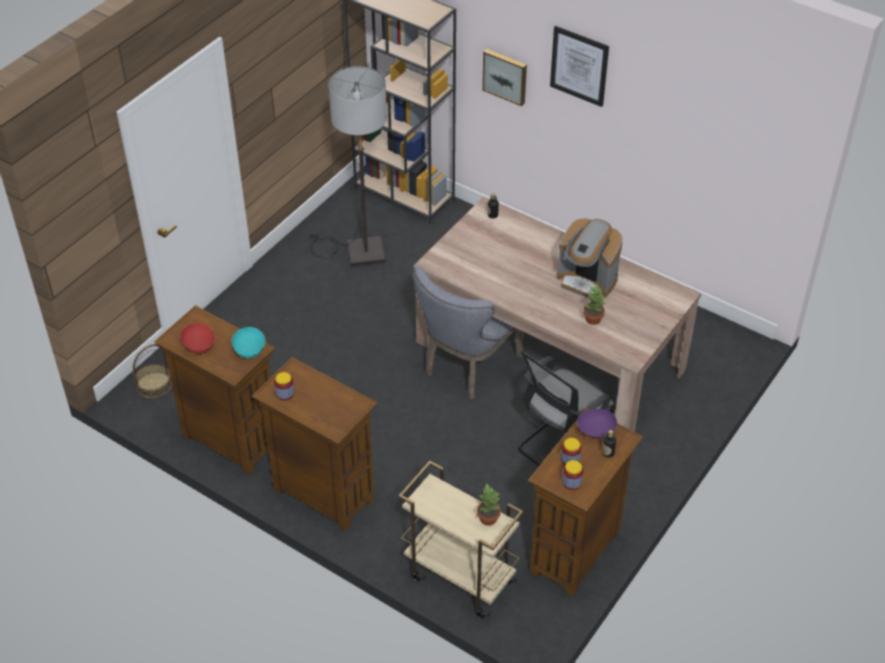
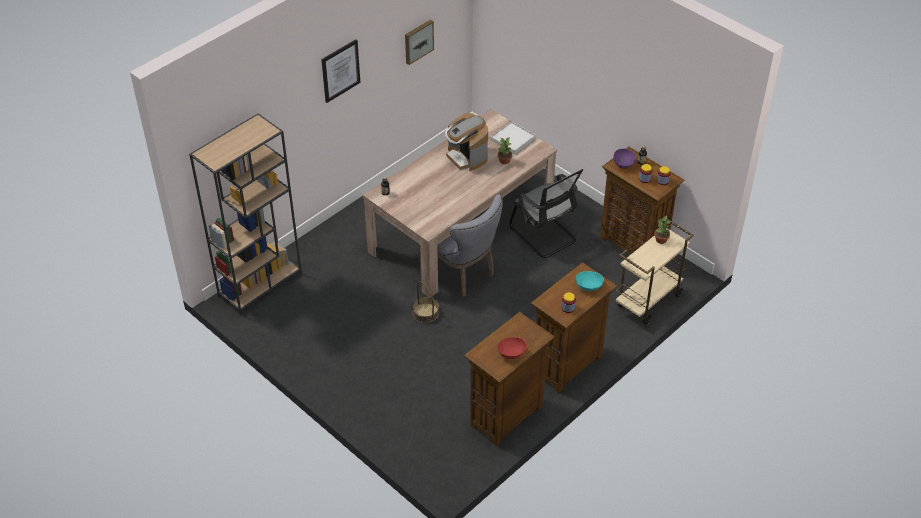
camera: 80 degrees left, 0 degrees up
basket [133,344,172,398] -> basket moved to [412,281,439,323]
turquoise bowl [232,327,265,359] -> turquoise bowl moved to [576,271,604,291]
floor lamp [310,66,387,266] -> none
picture [482,49,527,106] -> picture moved to [405,19,434,65]
coffee machine [557,218,623,298] -> coffee machine turned 105 degrees clockwise [445,113,488,171]
none -> white tray [491,121,535,154]

